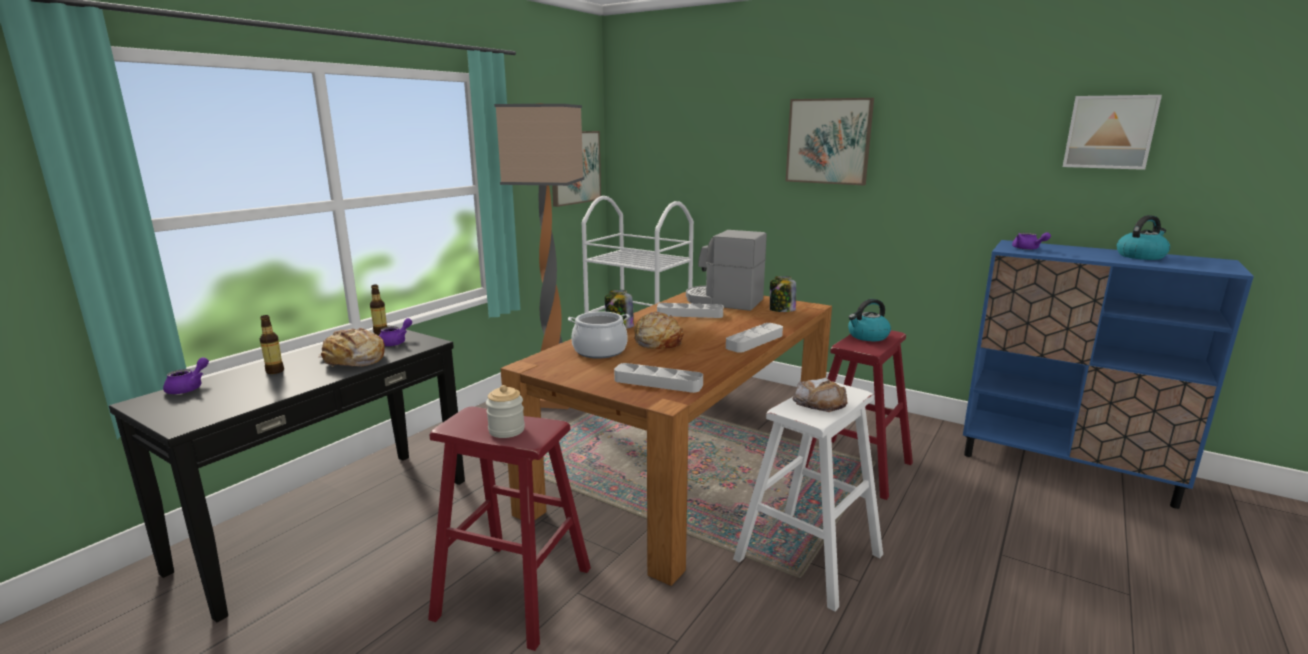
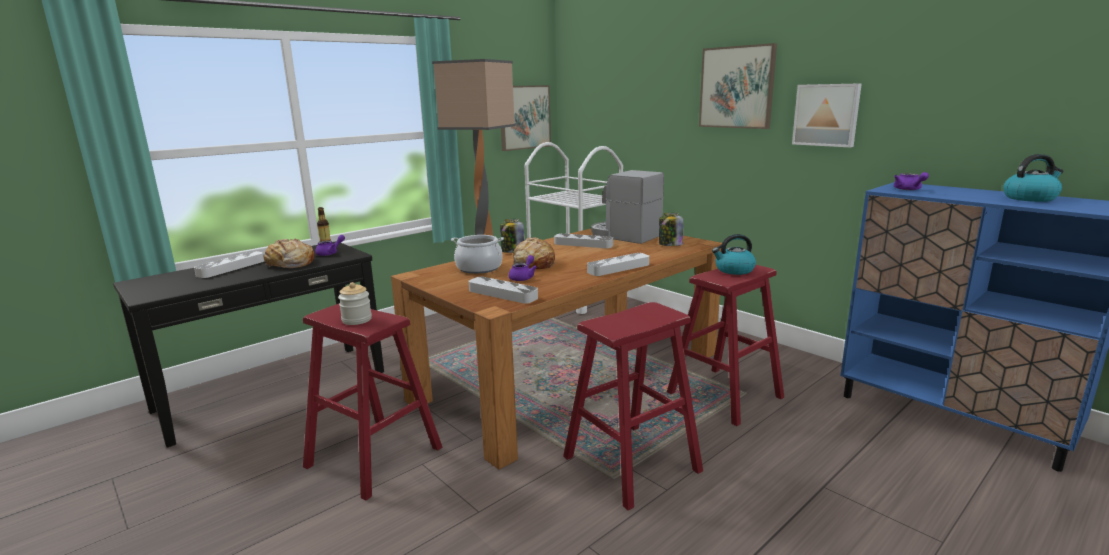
camera: 15 degrees right, 0 degrees up
purple teapot [163,357,209,394] -> purple teapot moved to [508,255,537,281]
bottle [260,315,284,374] -> white tray [194,251,264,278]
white stool [733,382,883,611] -> red stool [563,302,703,511]
bread [793,378,848,412] -> none
picture [1063,95,1162,170] -> picture moved to [792,83,862,147]

